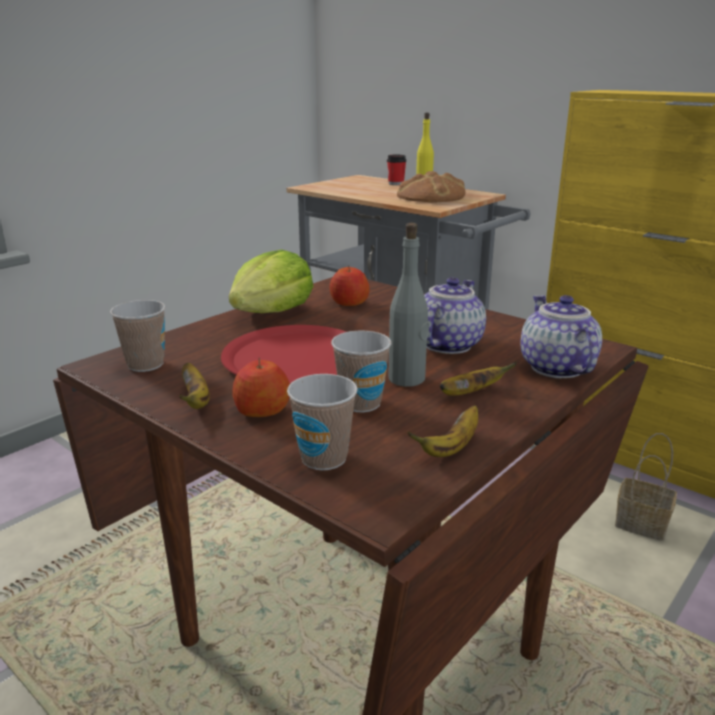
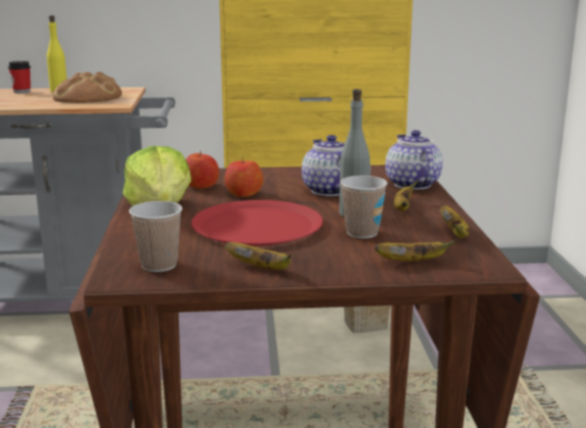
camera: 45 degrees left, 5 degrees down
apple [233,357,290,417] -> apple moved to [225,157,263,197]
cup [287,374,357,470] -> banana [375,239,457,261]
teapot [520,295,602,378] -> teapot turned 45 degrees clockwise [385,130,443,190]

